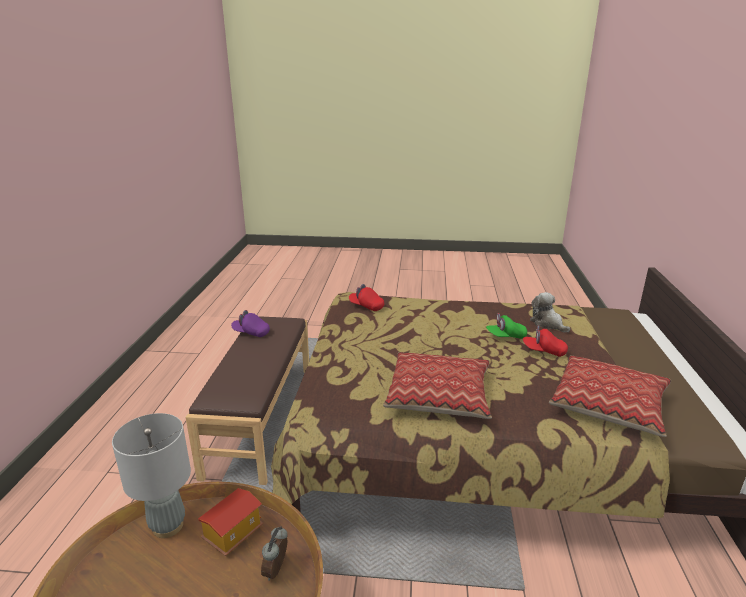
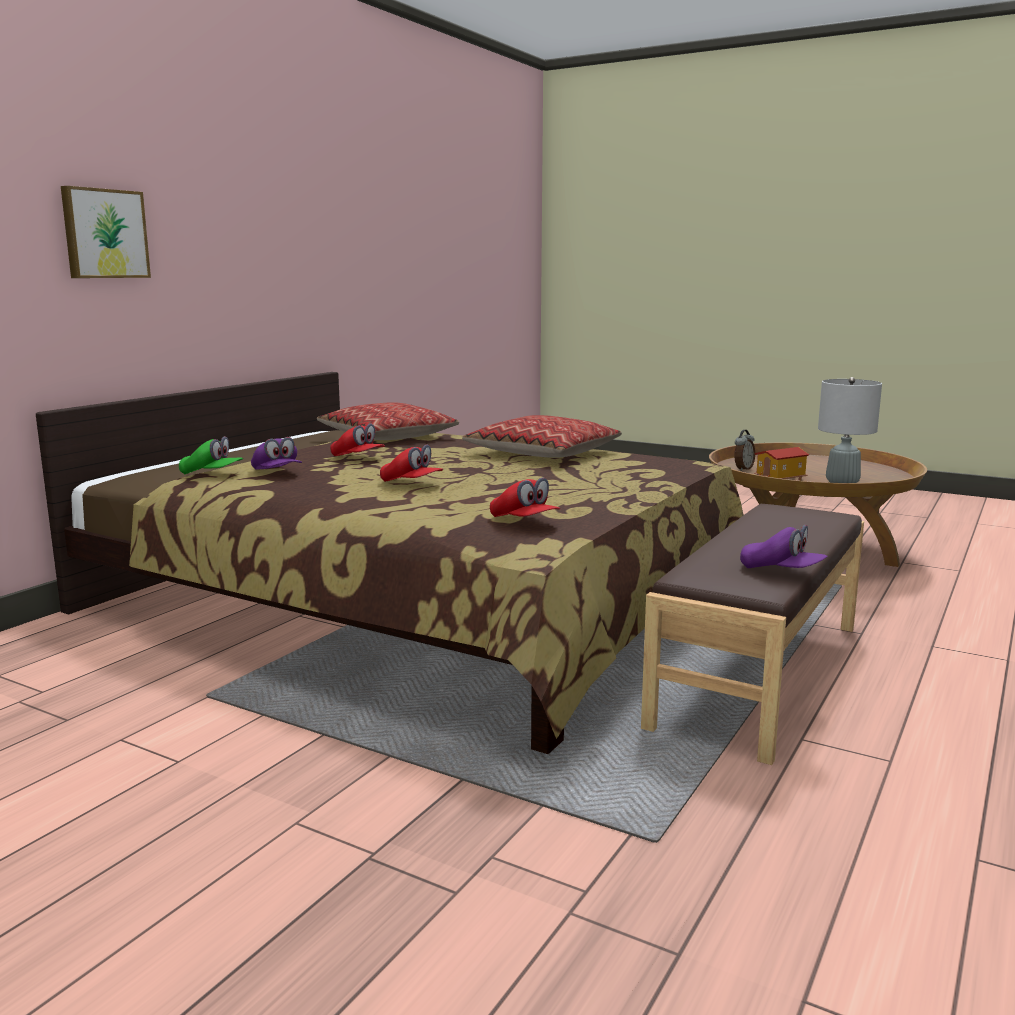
camera: 155 degrees left, 10 degrees down
green cap [486,313,527,339] -> green cap moved to [179,436,243,474]
plush toy [530,292,570,333] -> purple cap [251,437,302,470]
none -> picture [61,186,151,278]
none -> red cap [380,445,444,482]

